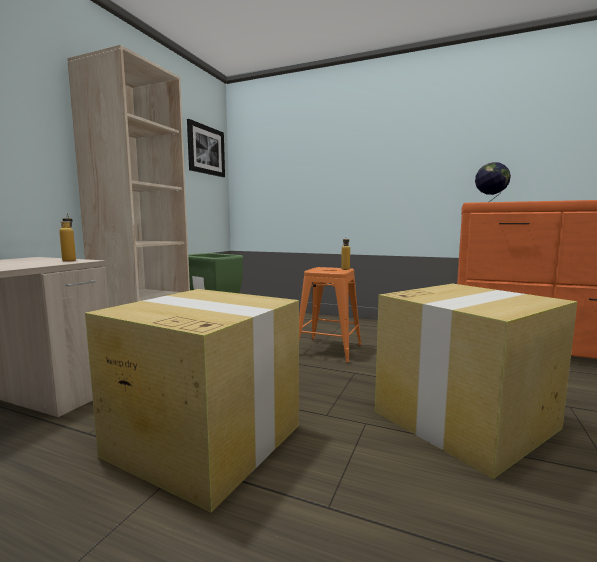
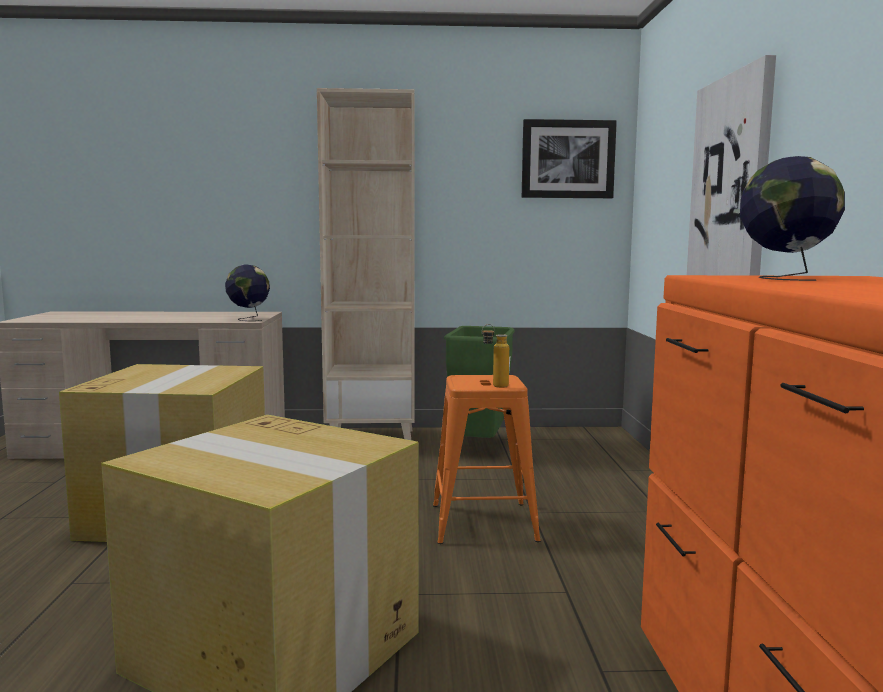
camera: 65 degrees right, 0 degrees up
bottle [59,213,76,262] -> globe [225,264,270,321]
none -> picture [687,55,776,276]

